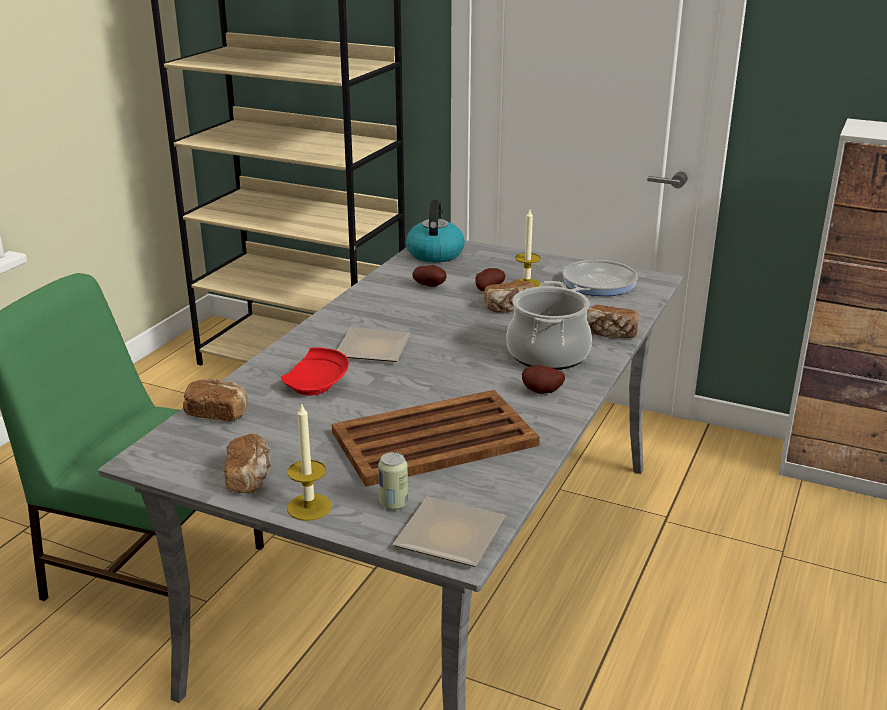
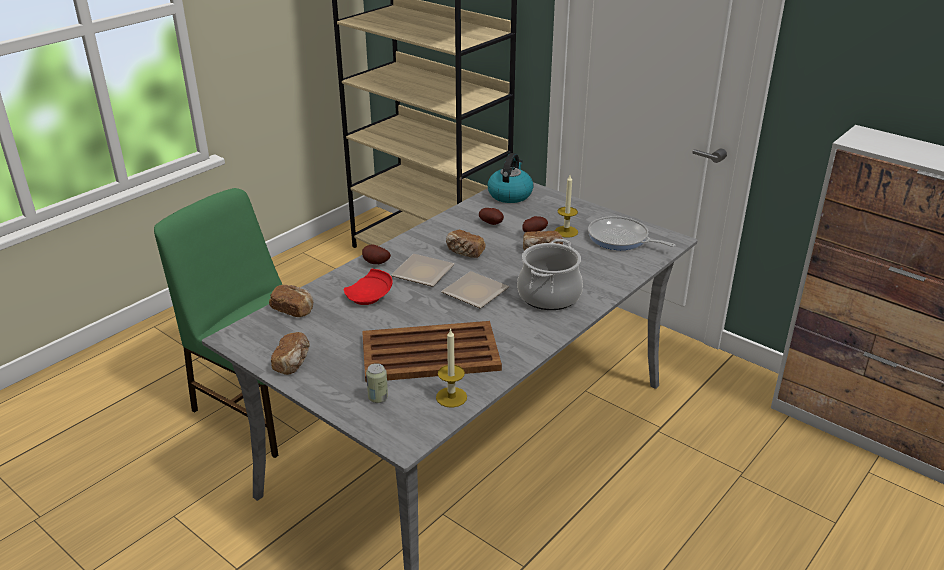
camera: 15 degrees right, 5 degrees up
candle [287,402,332,521] -> candle moved to [436,328,467,408]
plate [393,497,505,567] -> plate moved to [441,271,509,308]
potato [522,365,565,394] -> potato moved to [362,244,391,264]
frying pan [562,260,638,296] -> frying pan turned 105 degrees counterclockwise [588,216,675,250]
bread [587,305,639,338] -> bread moved to [446,230,486,258]

